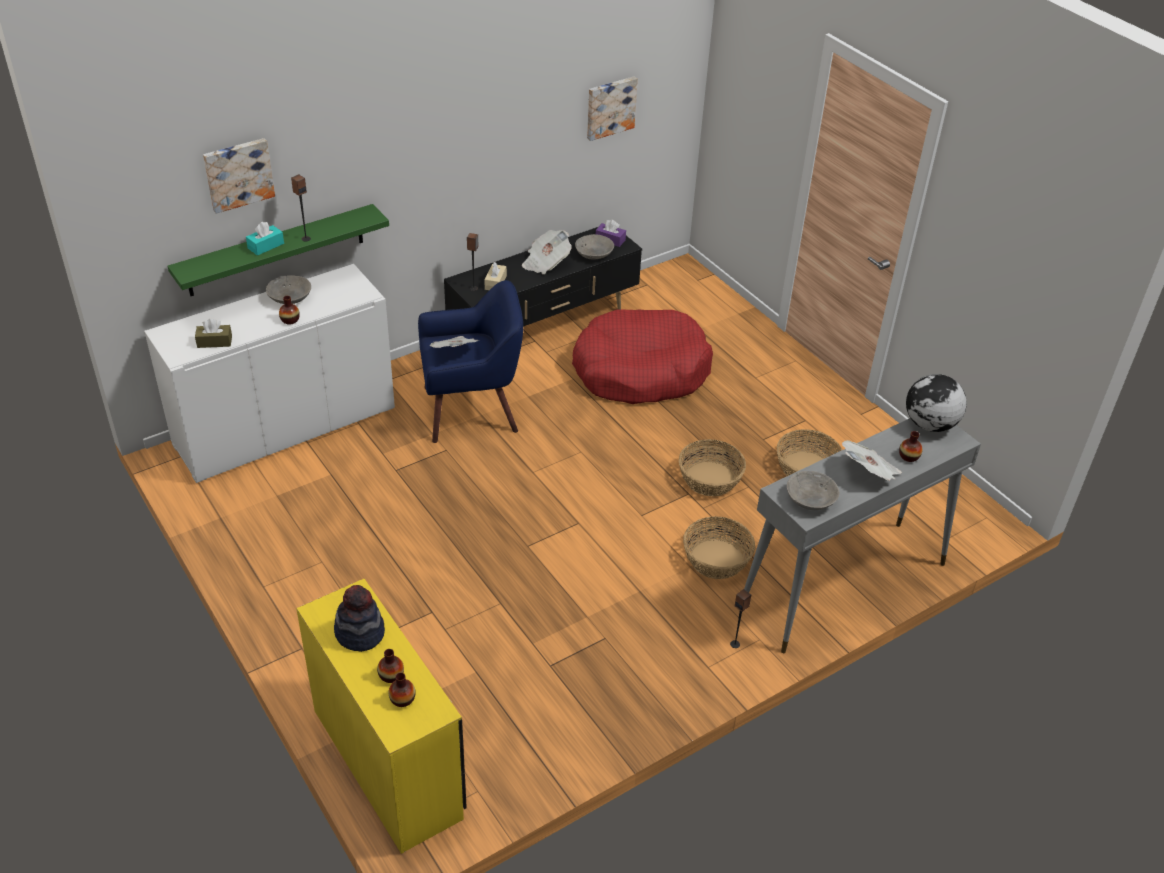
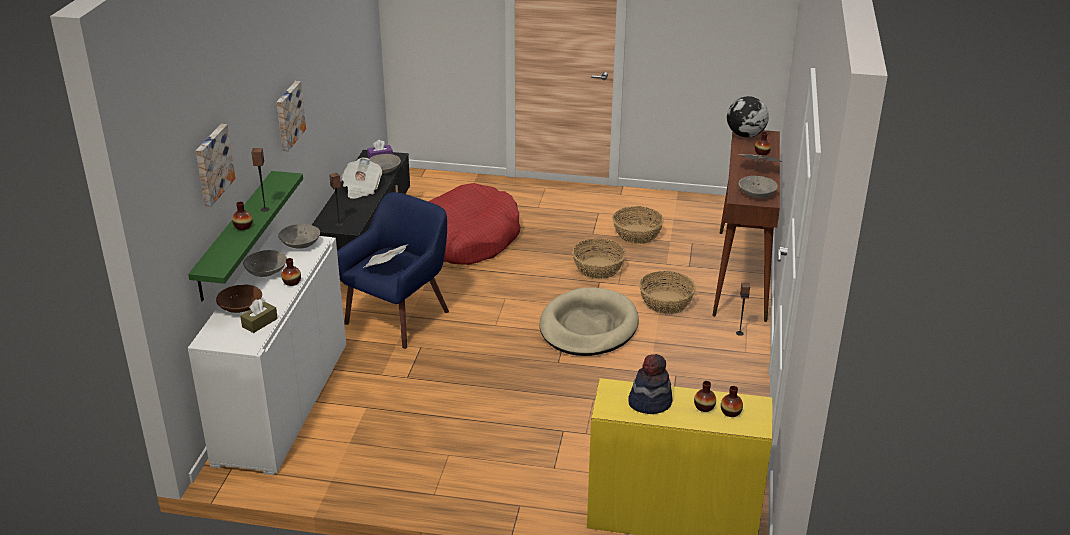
camera: 45 degrees left, 10 degrees down
turquoise tissue box [246,222,284,256] -> vase [232,202,252,230]
beige tissue box [485,262,507,290] -> none
picture [587,76,638,141] -> picture moved to [277,81,306,151]
grey console table [744,418,981,653] -> brown console table [712,130,780,322]
none -> brown bowl [216,285,262,313]
none -> grey bowl [278,224,320,249]
none -> beige dog bed [539,287,639,356]

